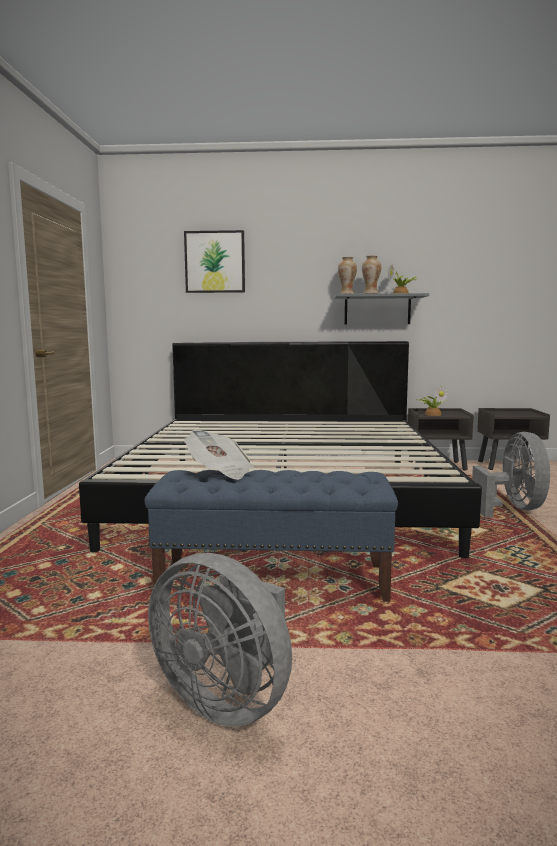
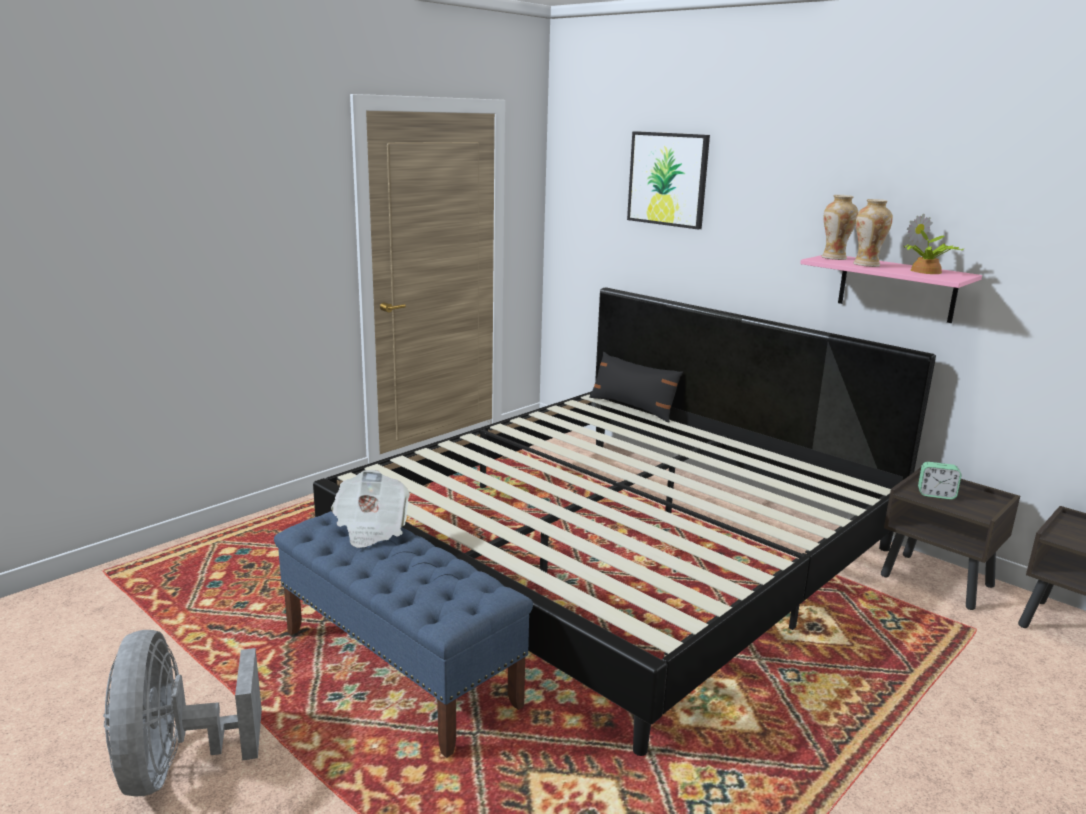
camera: 40 degrees right, 10 degrees up
grey shelf [334,293,429,325] -> pink shelf [800,255,982,323]
potted plant [419,385,448,416] -> alarm clock [918,462,961,500]
grey fan [472,432,550,517] -> none
none -> black pillow [589,352,683,422]

